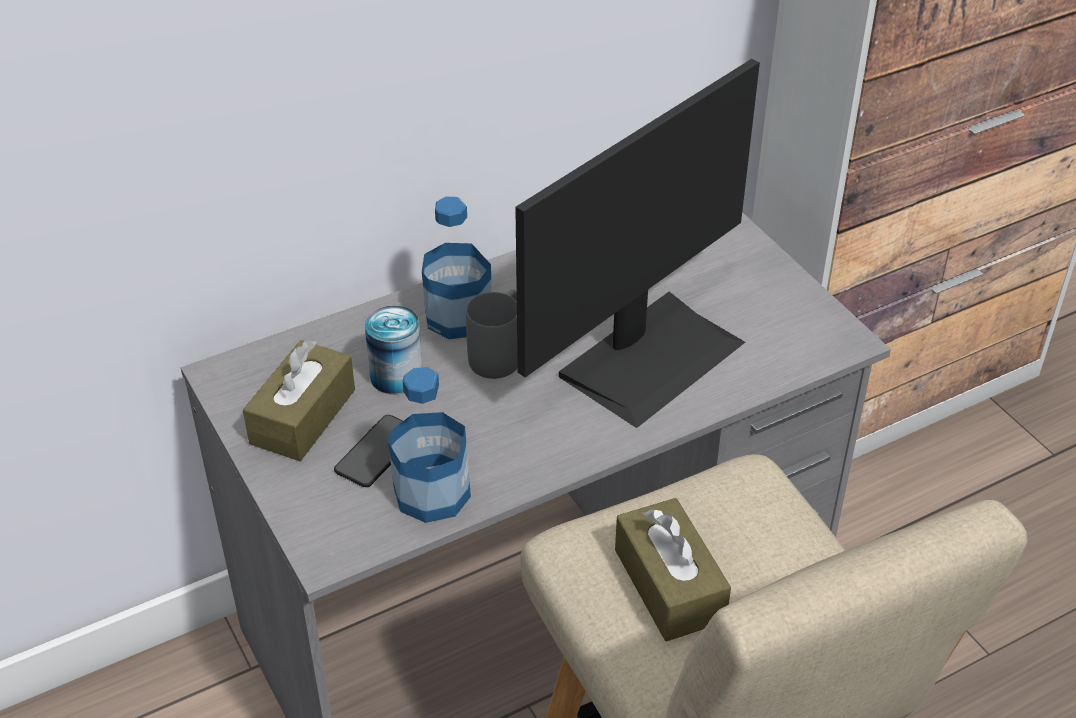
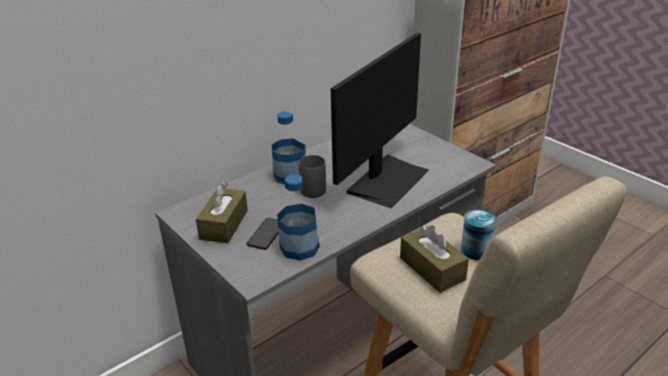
camera: 10 degrees left, 10 degrees down
can [364,305,422,394] -> can moved to [461,209,496,260]

